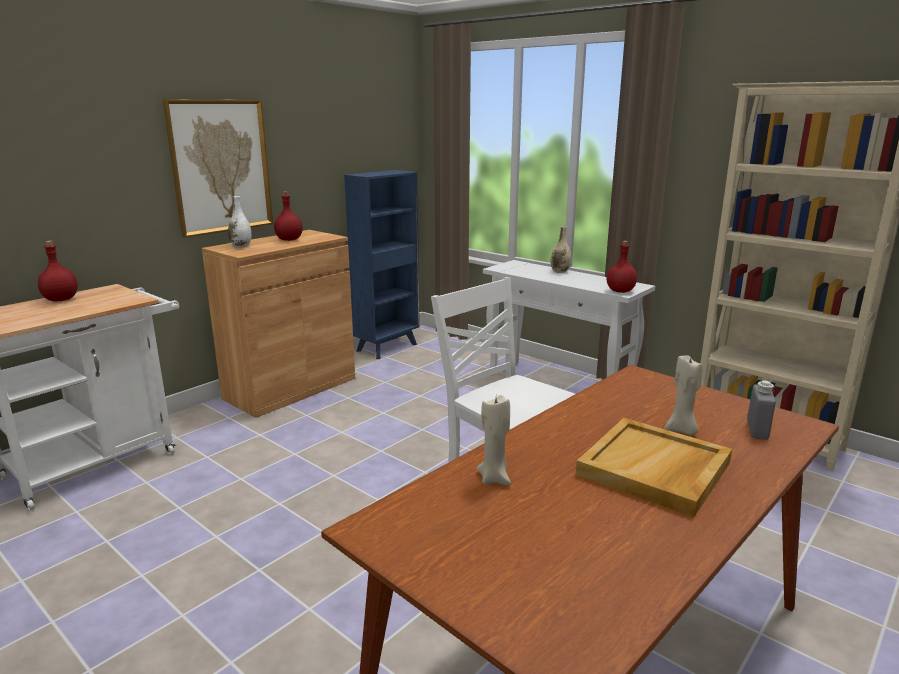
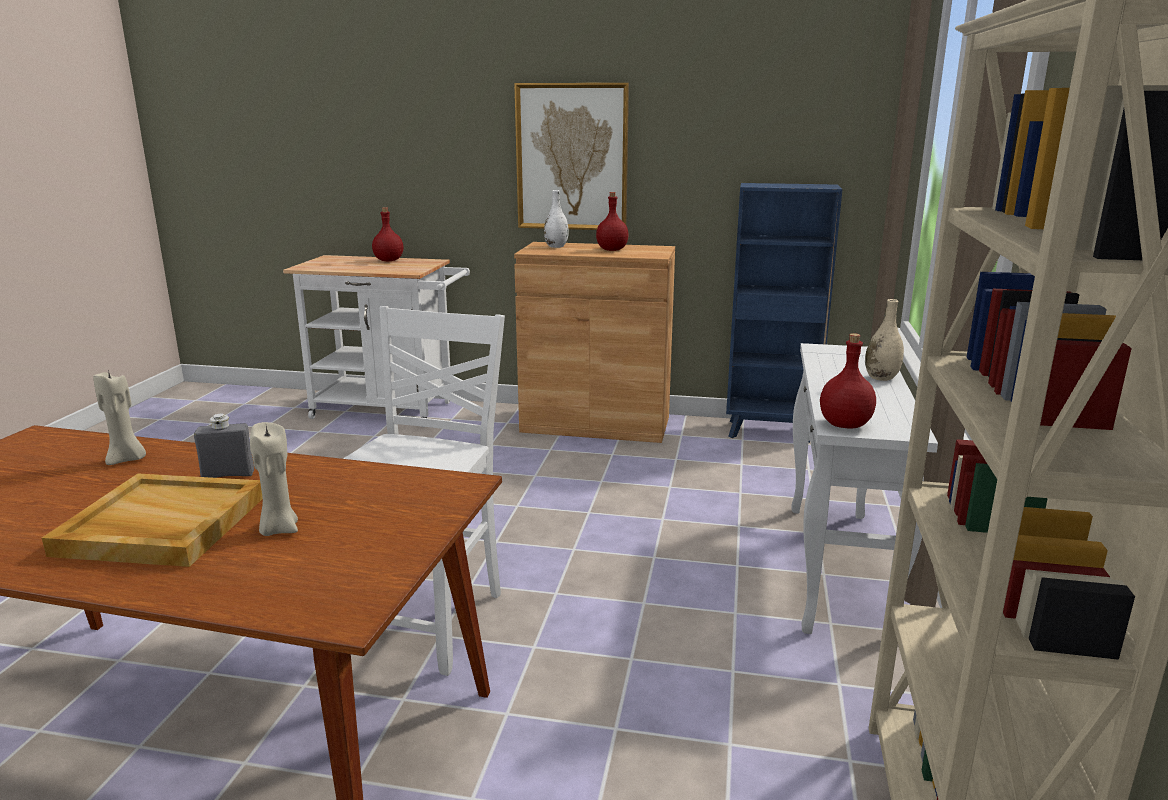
camera: 60 degrees right, 0 degrees up
grey bottle [747,381,776,440] -> grey bottle moved to [194,414,254,478]

